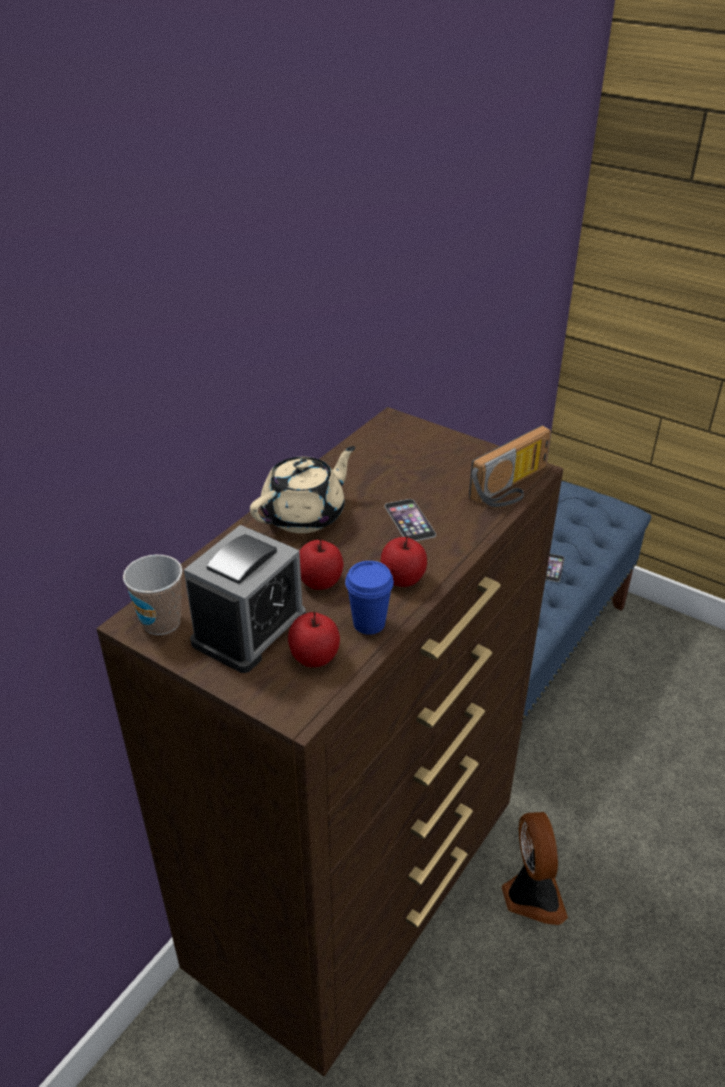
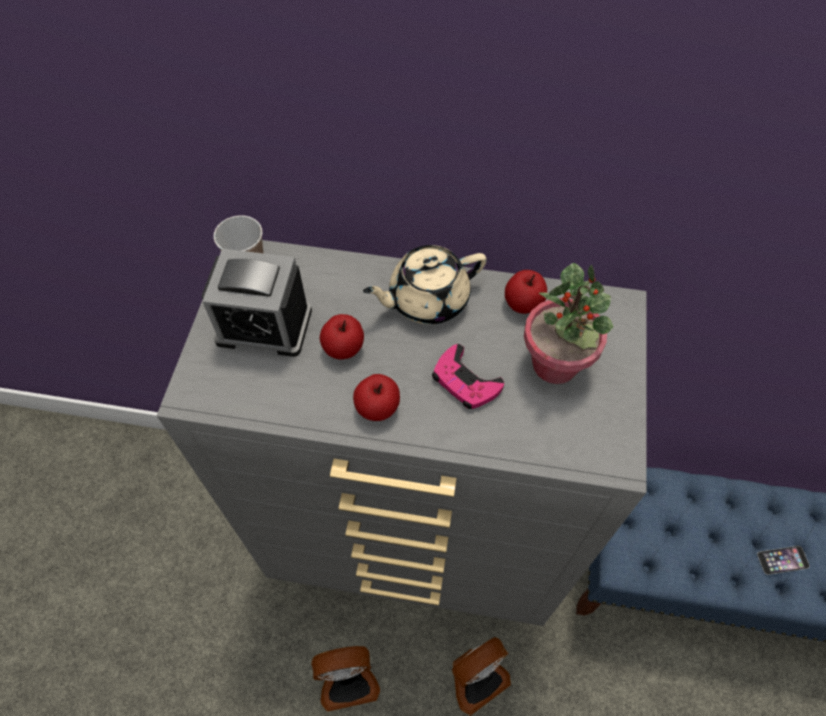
camera: 65 degrees right, 20 degrees up
brown dresser [97,407,563,1076] -> grey dresser [157,240,647,626]
beige teapot [250,446,355,533] -> beige teapot turned 135 degrees clockwise [363,245,487,324]
apple [288,612,340,667] -> apple moved to [505,270,547,314]
blue cup [345,561,394,635] -> none
phone [384,499,436,541] -> pink game controller [432,344,504,409]
radio [469,425,551,507] -> none
none -> fan [311,646,380,712]
none -> potted plant [524,263,613,384]

